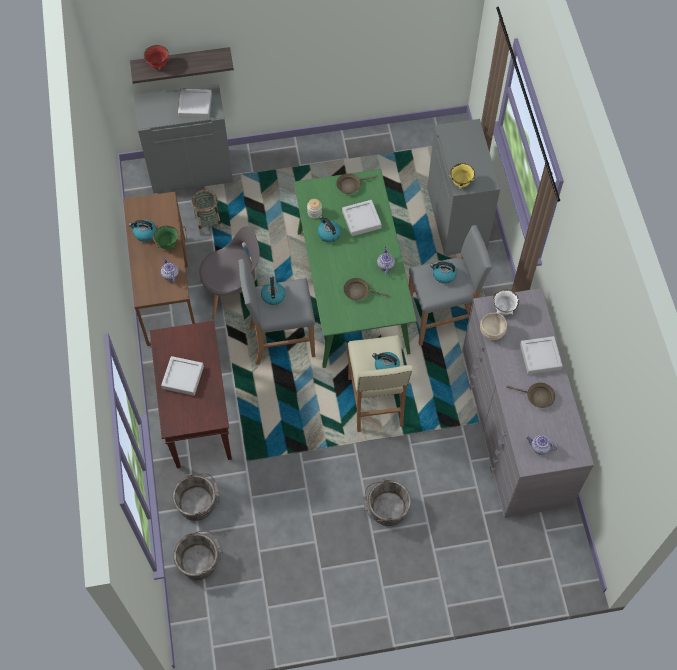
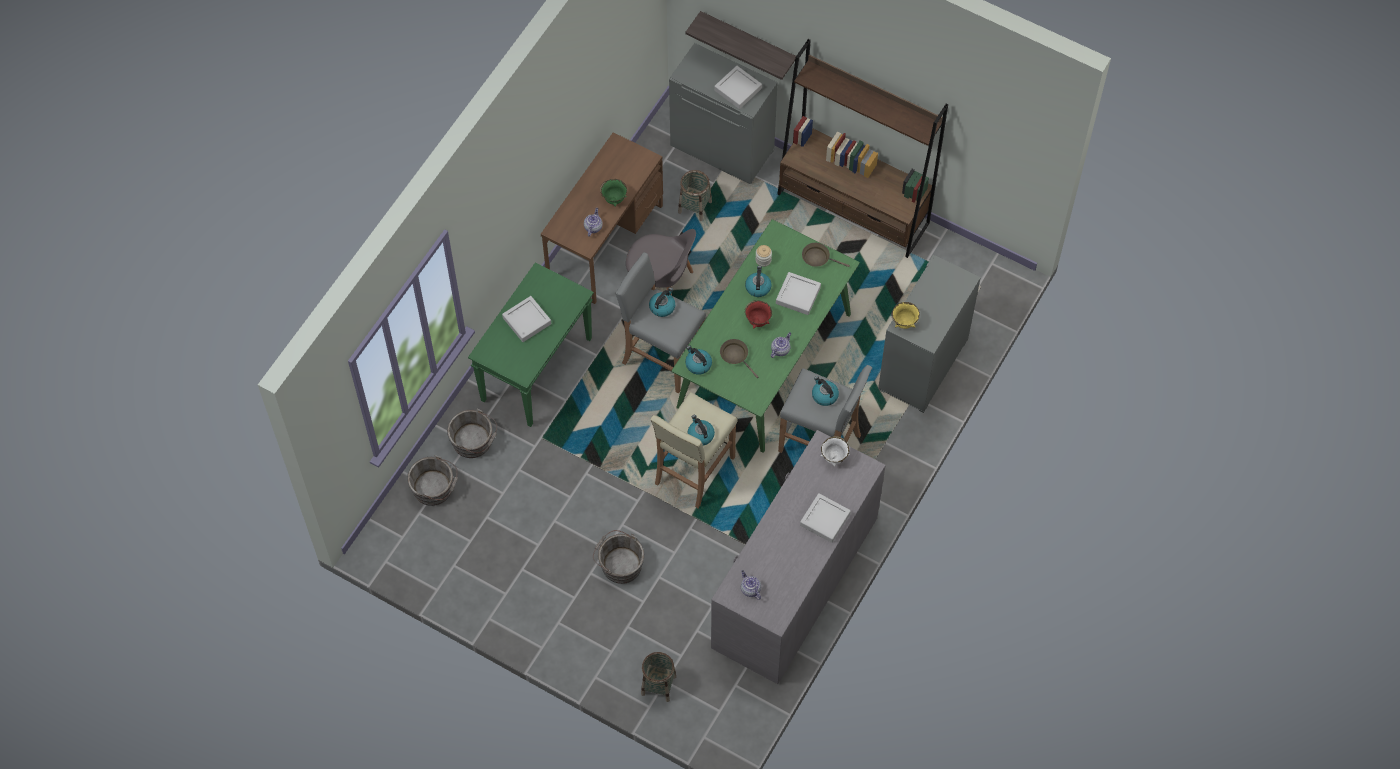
camera: 40 degrees right, 0 degrees up
kettle [129,220,157,242] -> kettle moved to [685,345,712,375]
red bowl [143,45,169,70] -> red bowl moved to [745,301,772,328]
brown console table [150,321,232,468] -> green console table [468,262,594,427]
beige bowl [480,313,507,340] -> none
brown frying pan [506,383,555,408] -> none
none -> basket [641,652,676,702]
none -> brown bookcase [777,39,948,258]

